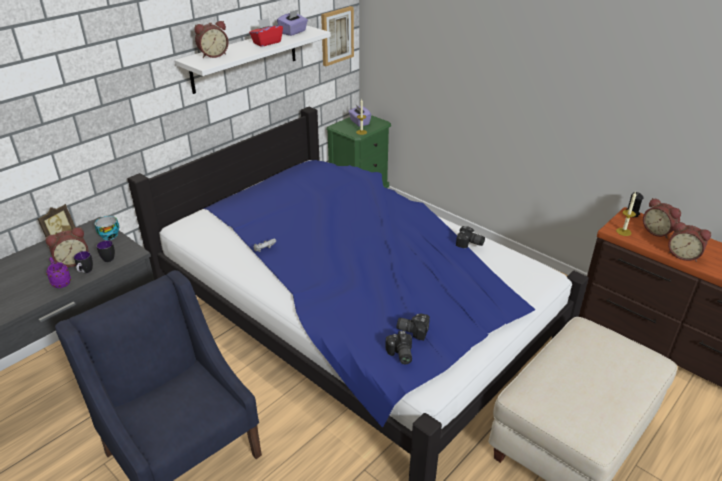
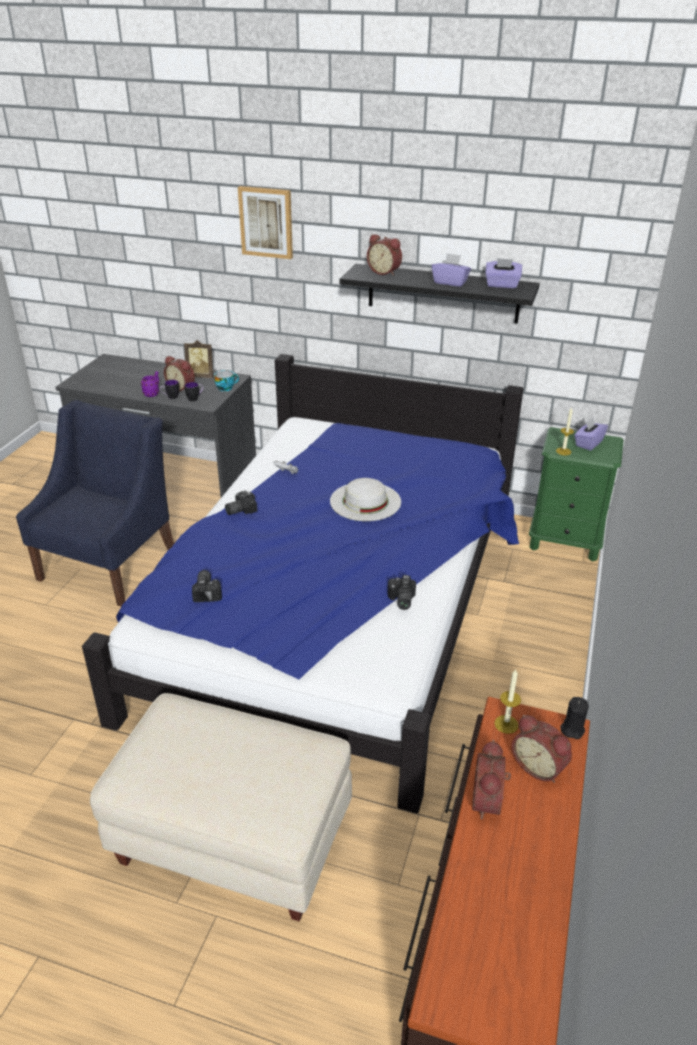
camera: 65 degrees right, 0 degrees up
white shelf [174,25,331,94] -> black shelf [340,264,540,324]
red tissue box [249,18,283,47] -> purple tissue box [432,253,471,287]
picture [321,6,354,66] -> picture moved to [238,186,293,259]
camera [385,331,412,364] -> camera moved to [225,491,257,515]
alarm clock [643,198,681,239] -> alarm clock turned 75 degrees counterclockwise [512,715,572,783]
none -> white hat [330,478,401,521]

